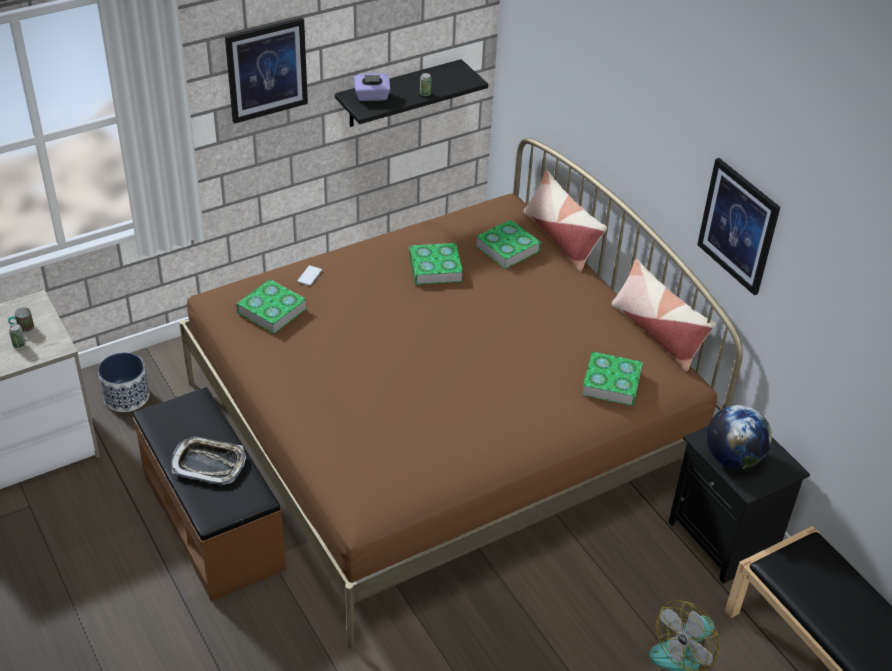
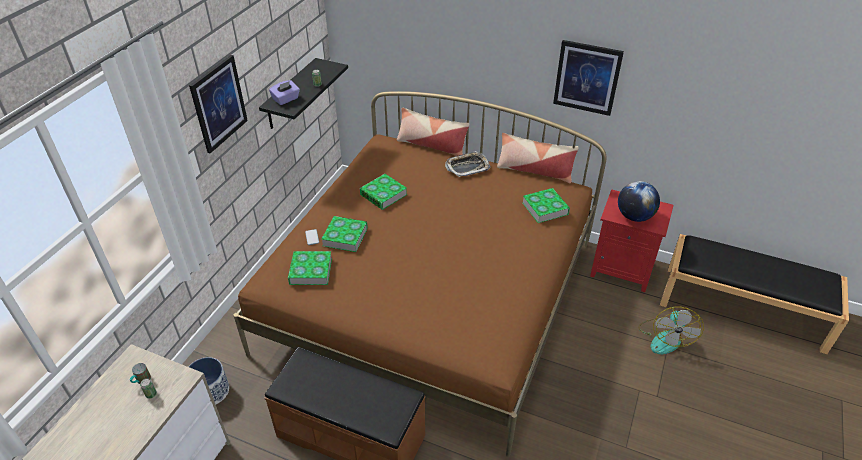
camera: 35 degrees left, 0 degrees up
tray [172,437,246,485] -> tray moved to [445,151,491,177]
book [476,220,541,269] -> book moved to [321,216,368,252]
black nightstand [669,425,810,584] -> red nightstand [590,189,673,292]

